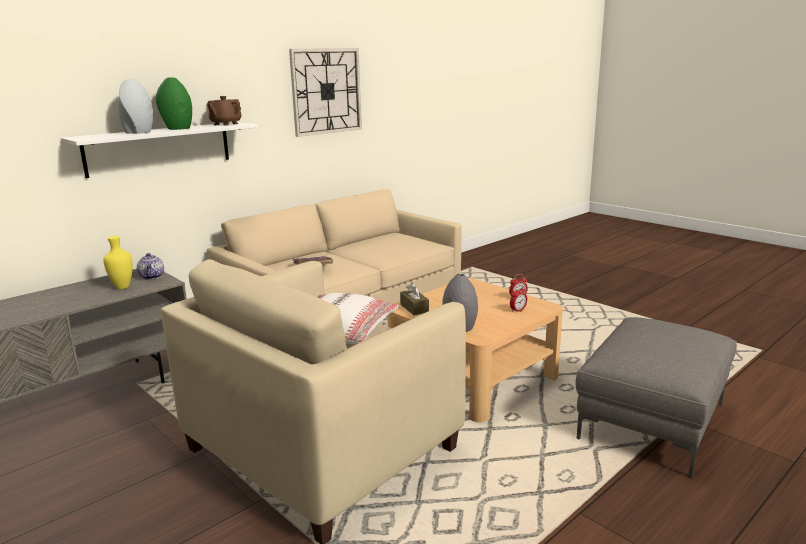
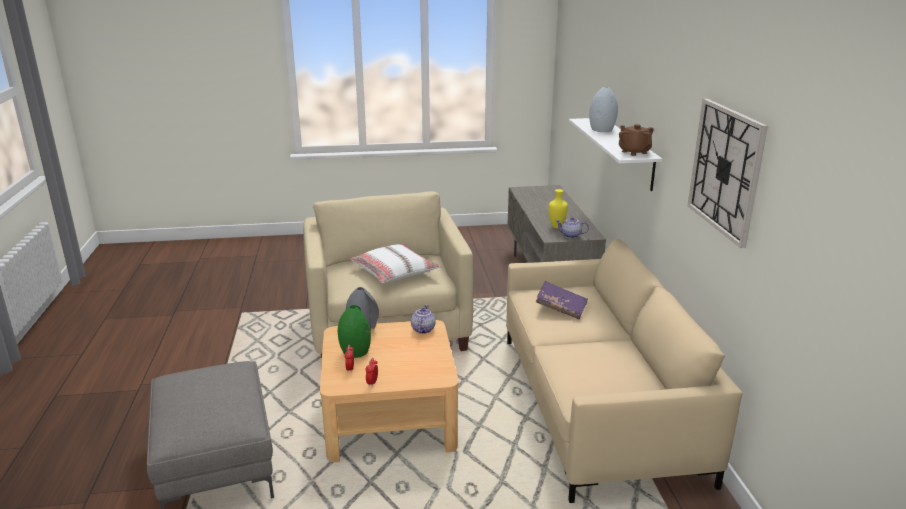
camera: 125 degrees right, 5 degrees up
green vase [156,77,192,130] -> green vase moved to [338,305,371,358]
brown tissue box [400,283,429,315] -> teapot [411,305,435,334]

